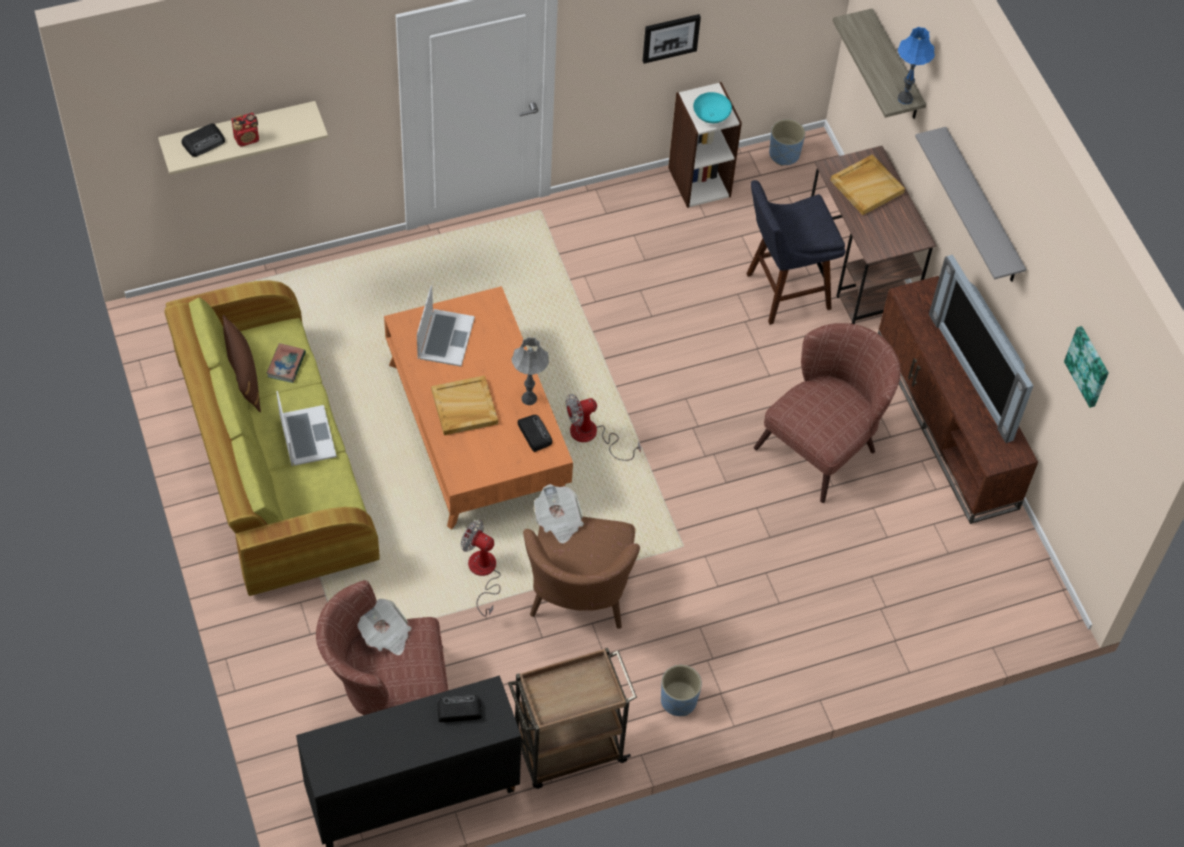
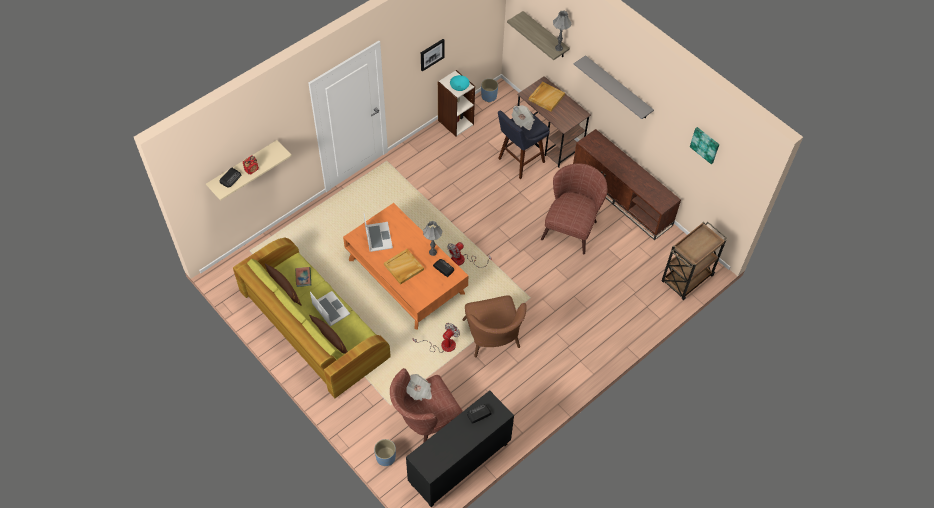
camera: 20 degrees left, 0 degrees up
fan [461,520,501,617] -> fan turned 120 degrees clockwise [413,323,460,352]
brown cart [508,648,637,789] -> brown cart moved to [662,222,727,300]
newspaper [534,484,584,543] -> newspaper moved to [512,105,535,130]
blue planter [661,665,702,716] -> blue planter moved to [374,439,396,466]
blue table lamp [898,27,935,104] -> grey table lamp [553,11,572,51]
television [929,255,1033,443] -> none
none -> brown pillow [309,315,348,354]

